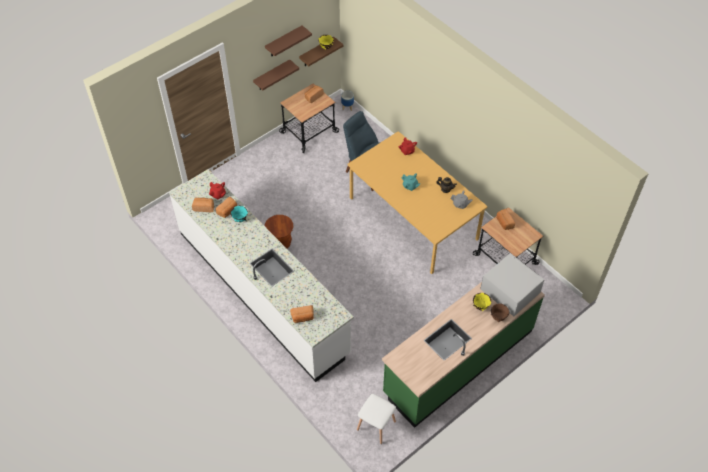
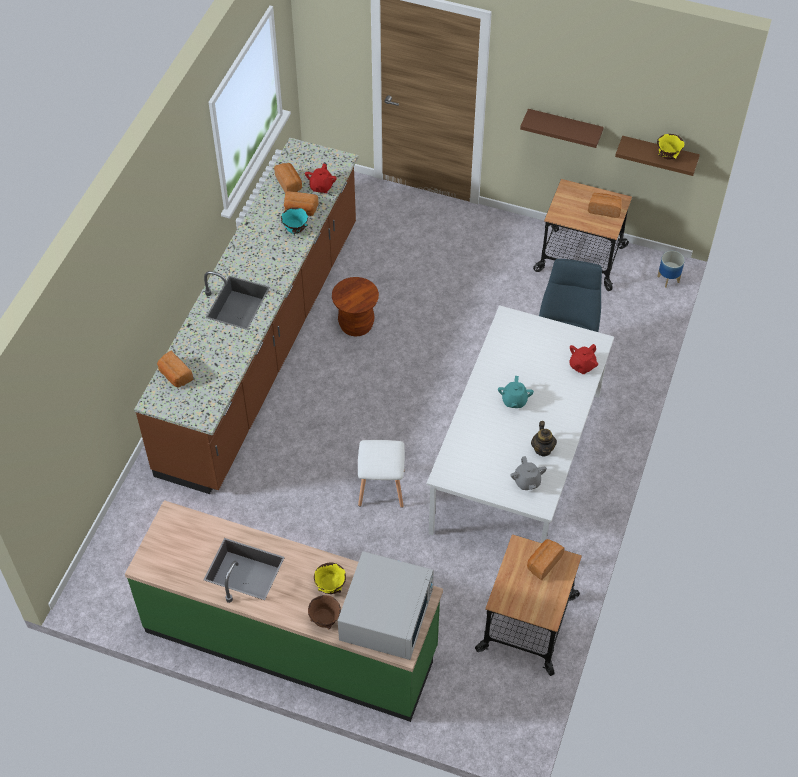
camera: 60 degrees right, 0 degrees up
white counter [169,169,354,382] -> brown counter [134,138,359,494]
brown shelf [265,26,312,56] -> none
orange dining table [347,131,488,274] -> white dining table [427,305,614,543]
white stool [357,394,396,444] -> white stool moved to [358,440,405,508]

